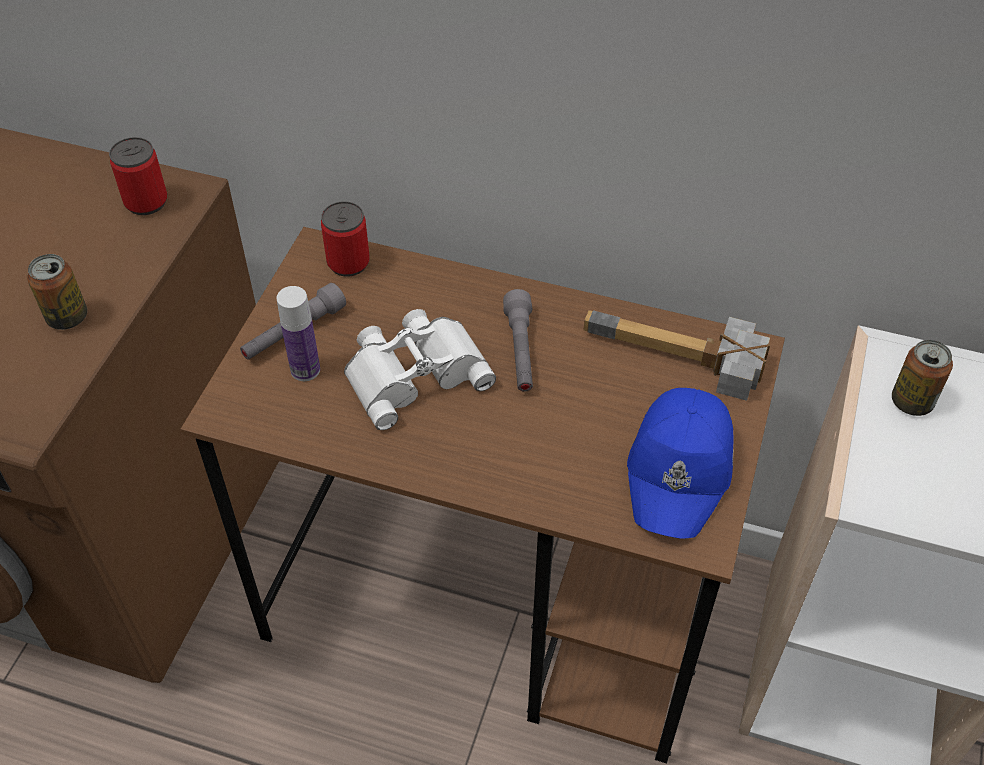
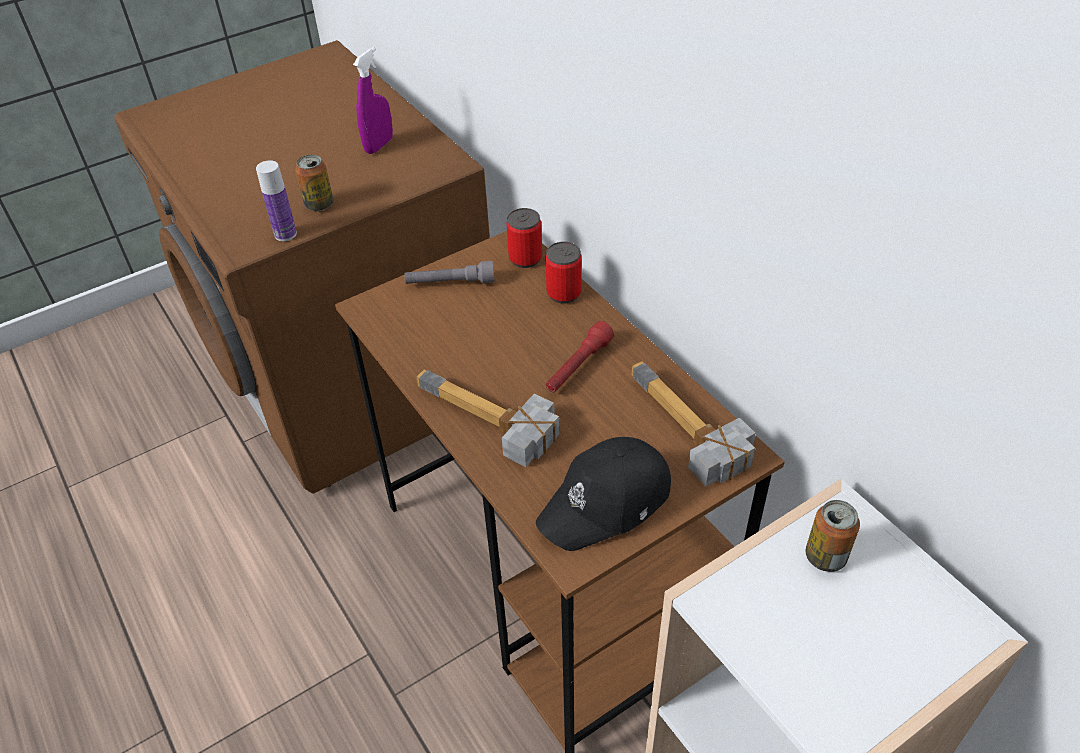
camera: 40 degrees right, 5 degrees down
can [109,137,167,215] -> can moved to [546,242,582,303]
bottle [276,286,320,381] -> bottle moved to [256,160,297,241]
white binoculars [344,309,496,430] -> none
grey flashlight [503,289,533,392] -> red flashlight [546,321,614,392]
blue cap [627,388,734,539] -> black cap [536,437,671,551]
none -> purple spray bottle [353,47,393,154]
none -> hammer [416,370,559,467]

